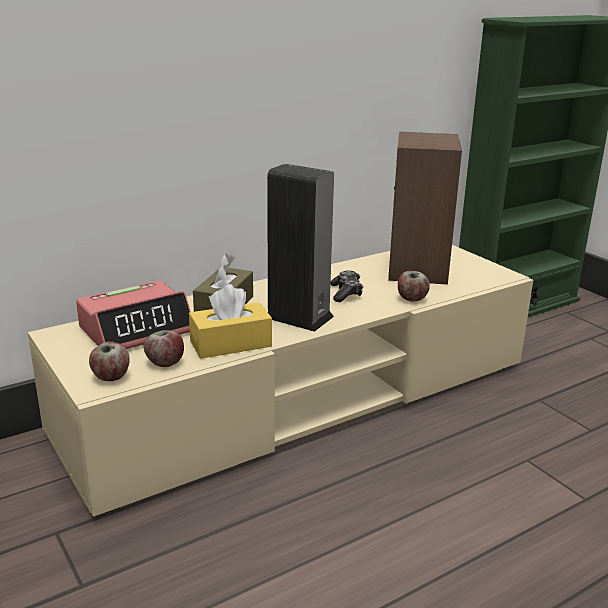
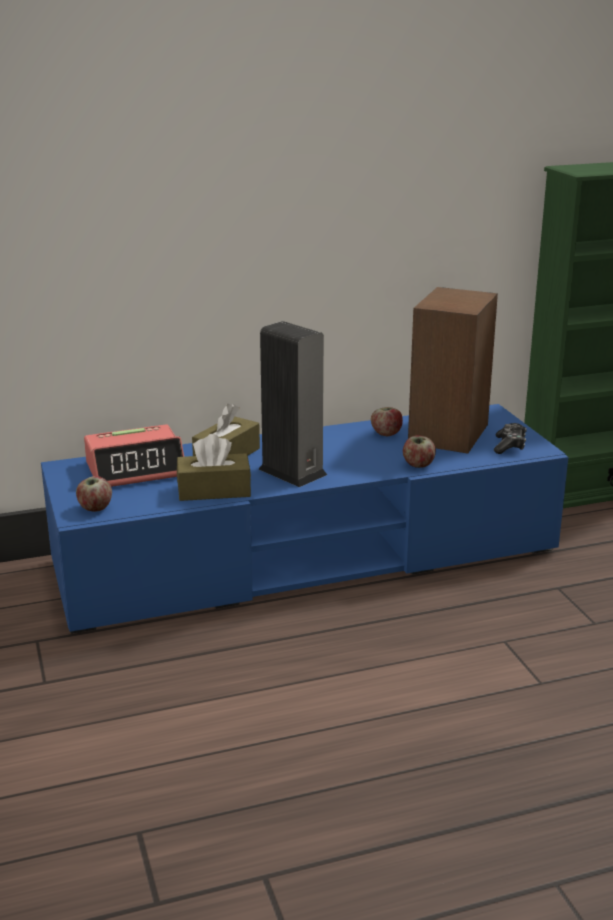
camera: 15 degrees right, 0 degrees up
beige tv stand [28,245,533,518] -> blue tv stand [41,404,568,634]
apple [144,330,184,367] -> apple moved to [371,407,403,436]
yellow tissue box [189,284,272,359] -> brown tissue box [177,434,251,501]
game controller [331,270,363,302] -> game controller moved to [494,423,527,454]

